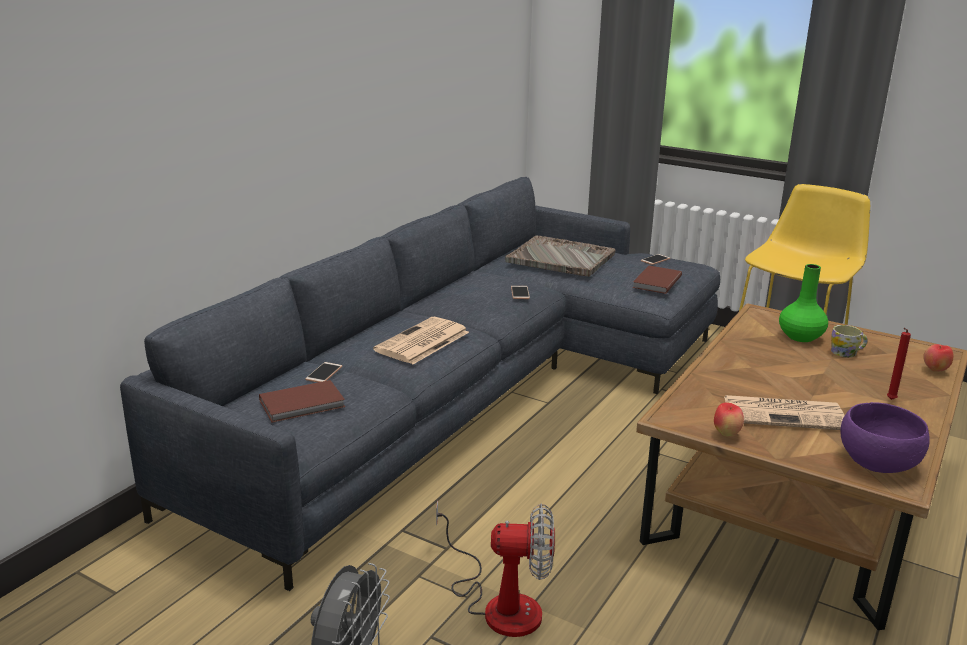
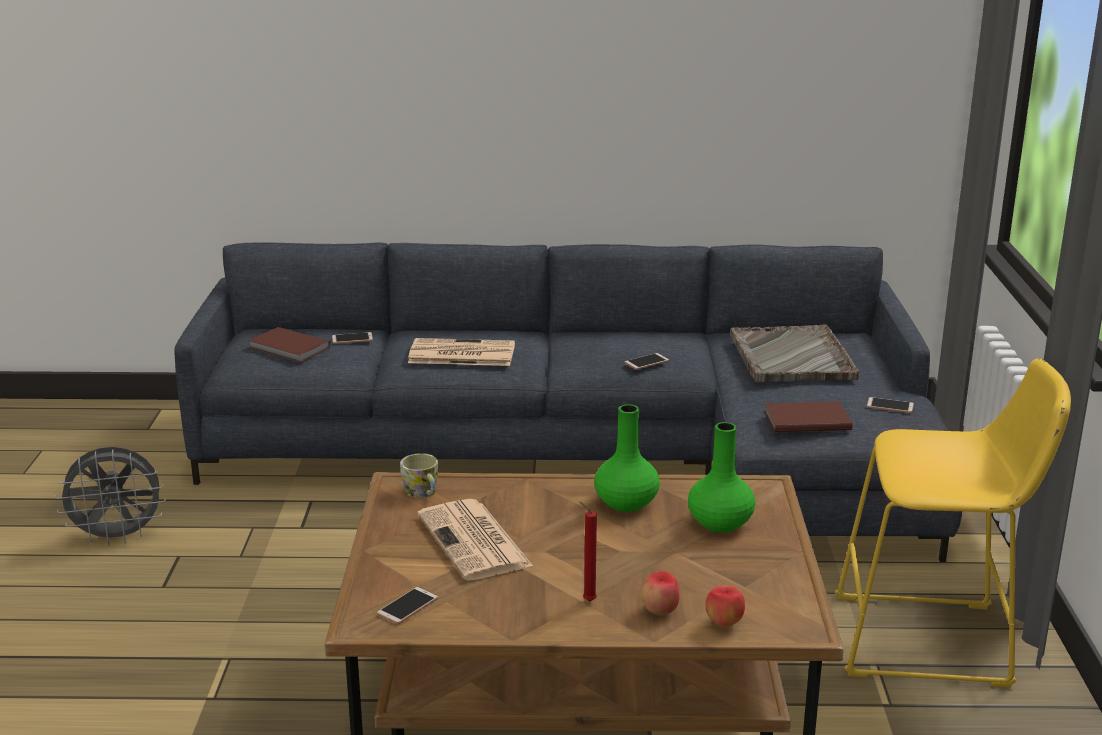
camera: 60 degrees right, 0 degrees up
fan [436,500,555,637] -> none
apple [714,403,744,436] -> apple moved to [641,572,680,615]
mug [831,325,868,357] -> mug moved to [400,453,439,498]
purple bowl [840,402,930,473] -> phone [377,587,438,624]
none -> green vase [594,404,660,512]

